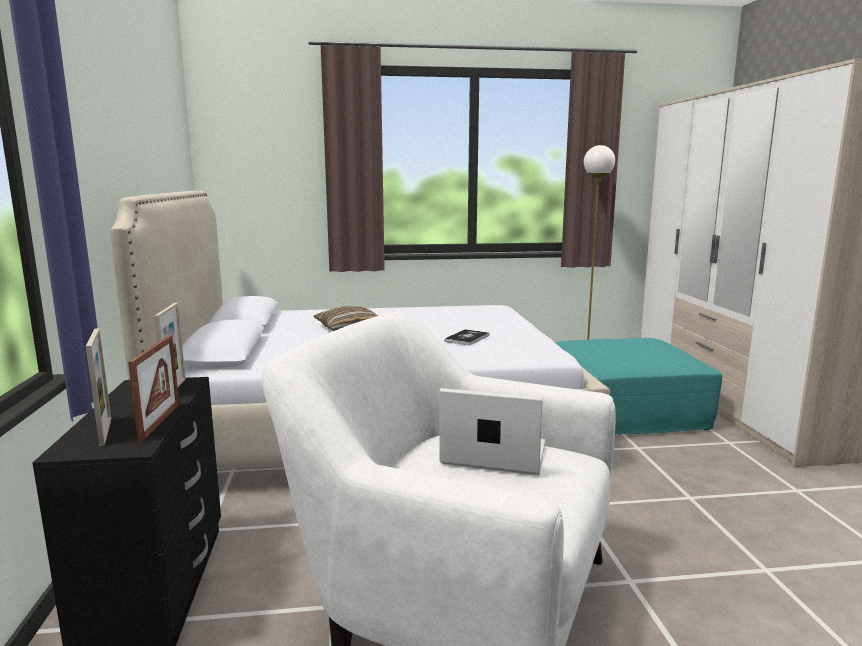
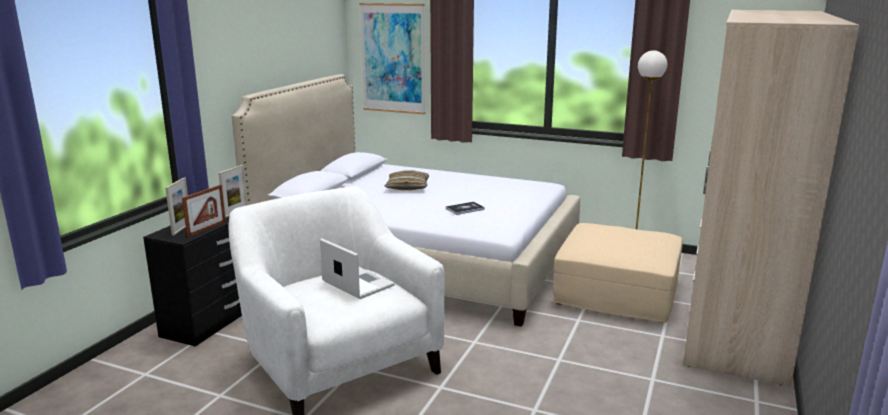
camera: 30 degrees right, 5 degrees up
turquoise ottoman [555,338,722,434] -> beige ottoman [553,223,683,323]
none -> picture [359,3,426,115]

